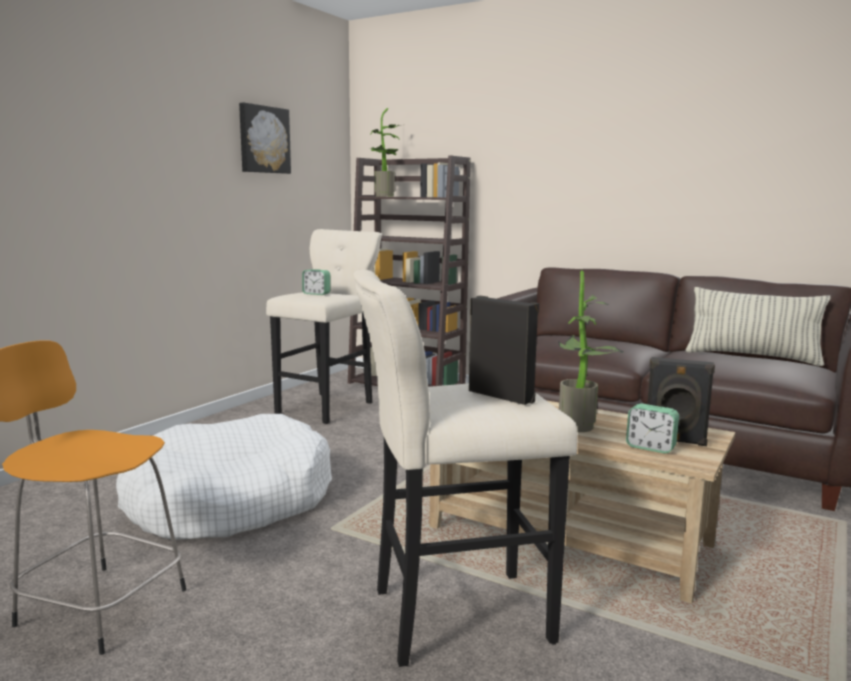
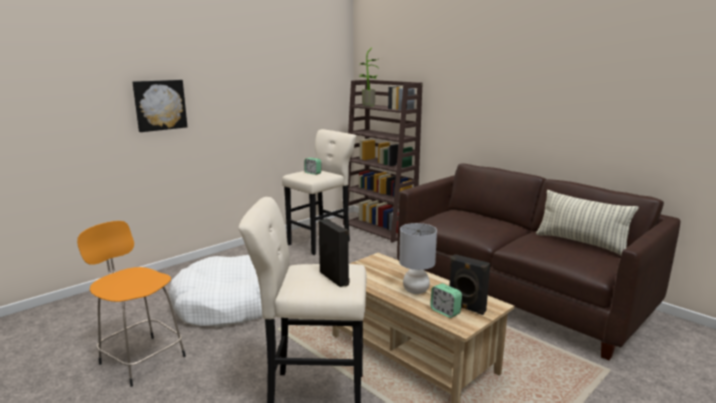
camera: 15 degrees right, 5 degrees up
picture [239,103,291,174] -> picture moved to [132,80,187,132]
potted plant [558,271,623,432] -> grey table lamp [399,223,437,294]

